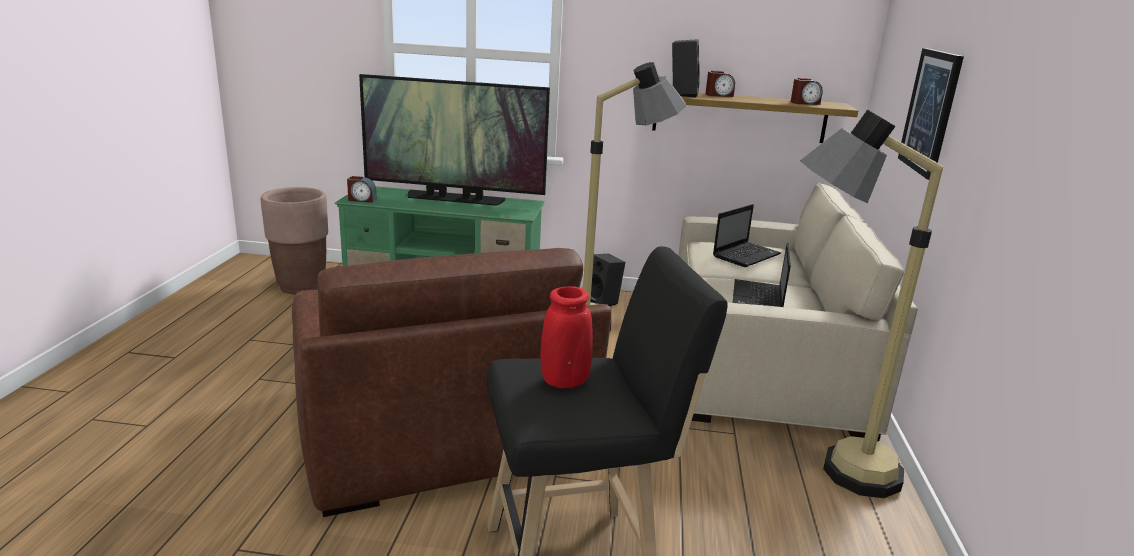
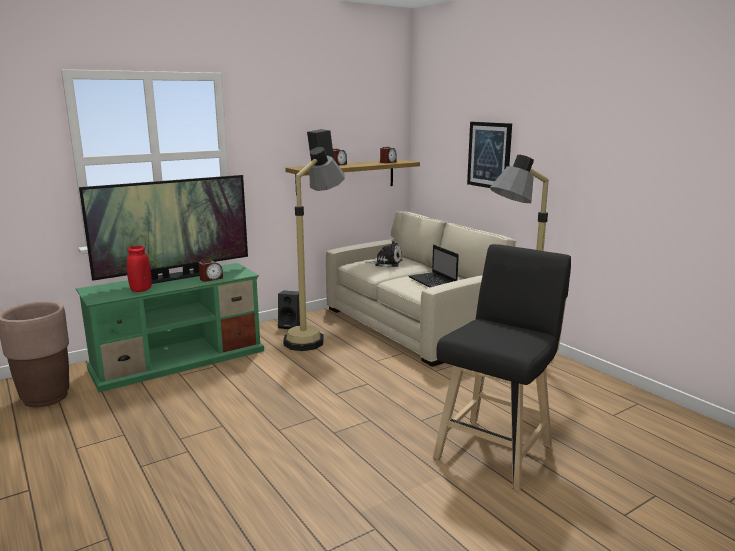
camera: 40 degrees left, 5 degrees down
brown armchair [292,248,611,517] -> none
alarm clock [347,176,376,203] -> alarm clock moved to [199,260,223,282]
red vase [541,286,593,388] -> red vase moved to [127,246,152,292]
laptop [713,204,781,267] -> plush toy [366,241,402,268]

